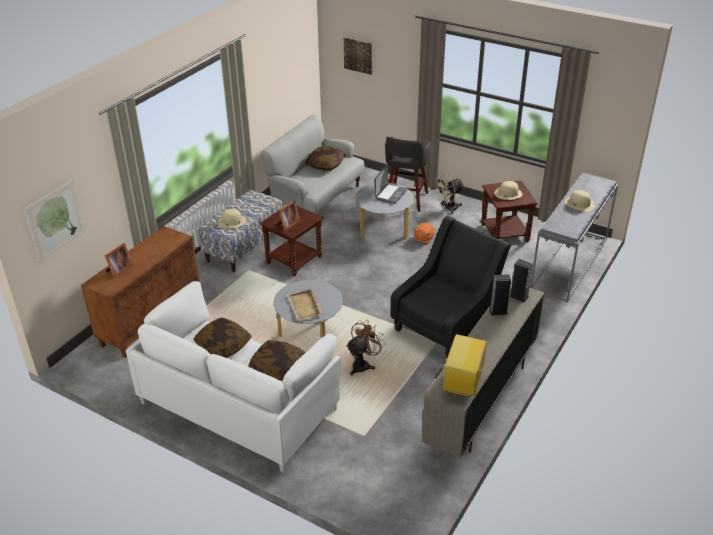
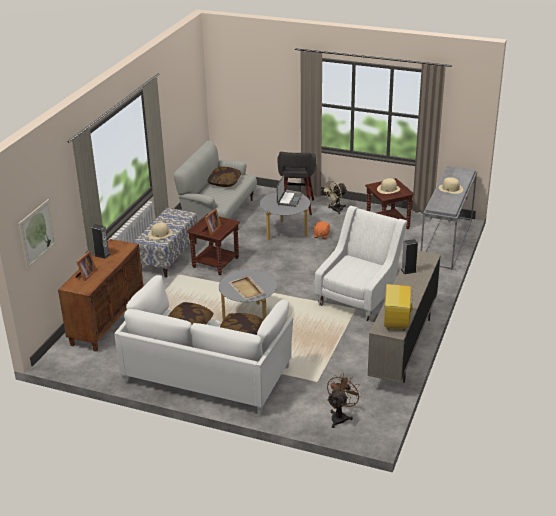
camera: 10 degrees left, 5 degrees down
picture [344,37,373,75] -> none
brown fan [346,320,385,375] -> brown fan moved to [327,373,362,428]
black armchair [391,216,511,359] -> white armchair [315,206,407,322]
speaker [509,259,533,302] -> speaker moved to [92,224,110,259]

